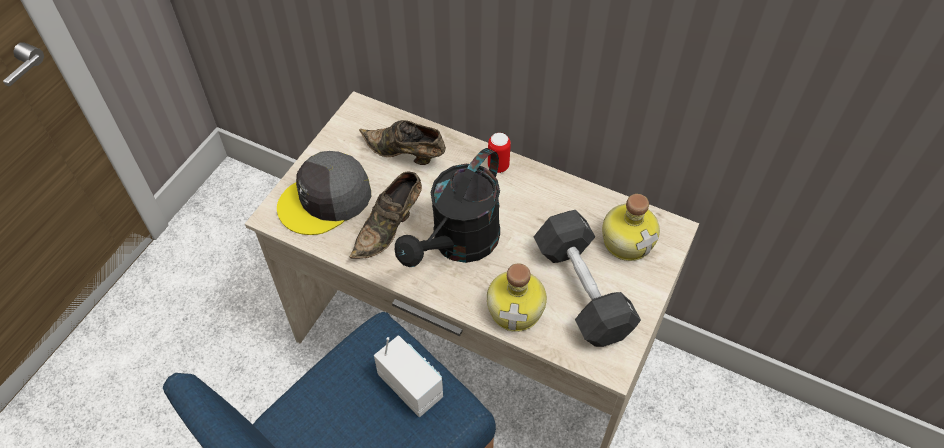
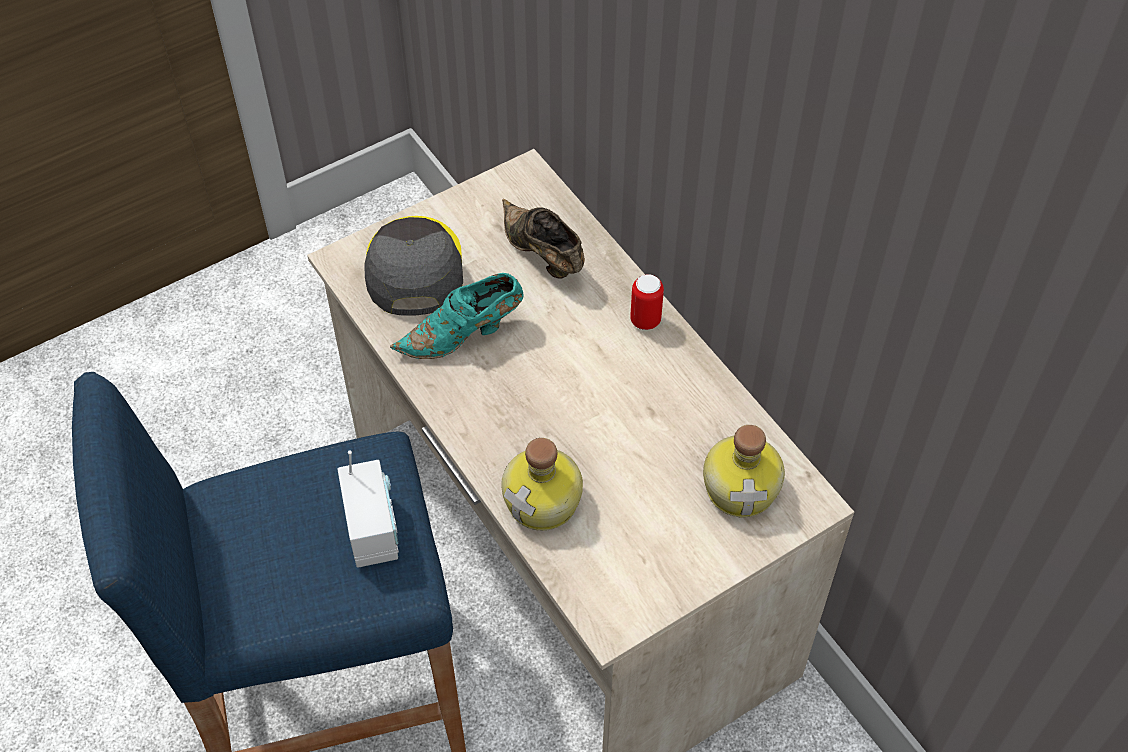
camera: 30 degrees right, 0 degrees up
grey cap [277,151,371,235] -> grey cap turned 90 degrees clockwise [365,216,463,316]
brown shoe [349,171,422,259] -> turquoise shoe [390,273,524,359]
black watering can [395,148,500,267] -> none
black dumbbell [534,210,641,347] -> none

